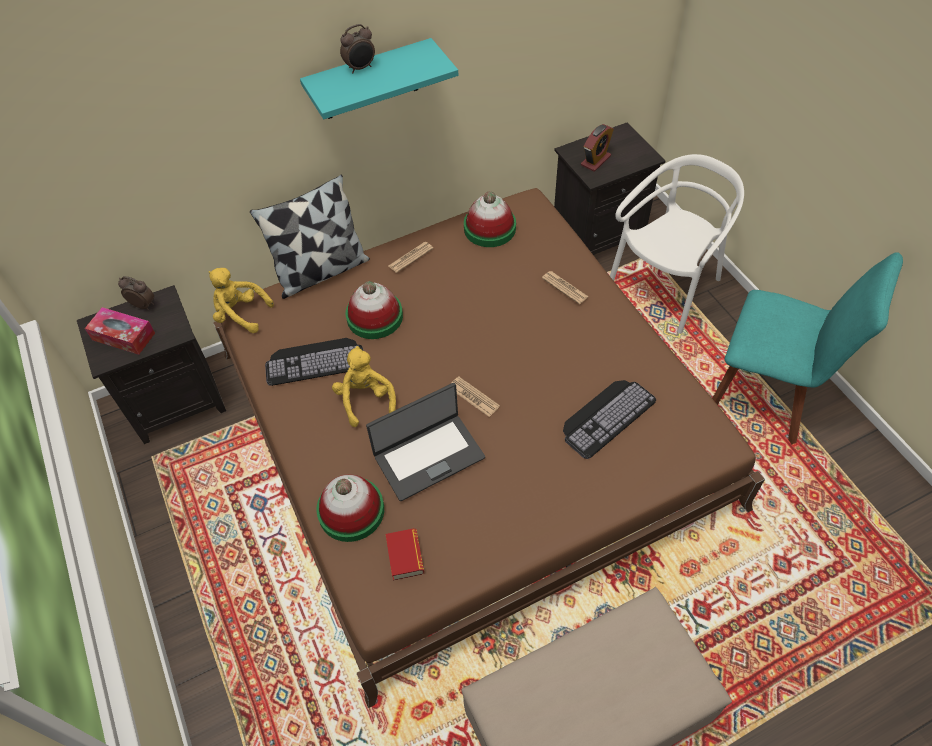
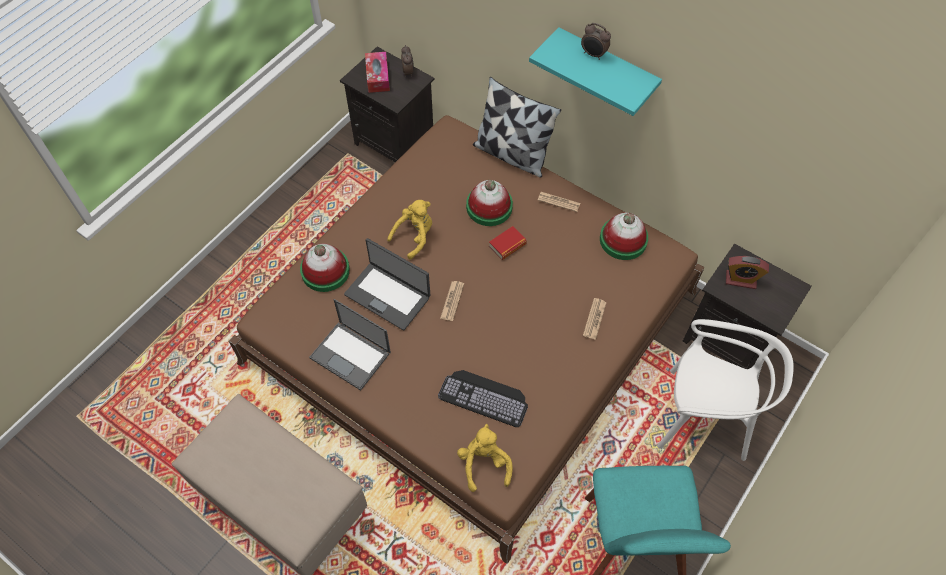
camera: 60 degrees right, 5 degrees up
yellow plush toy [209,268,274,333] -> yellow plush toy moved to [457,424,513,492]
keyboard [265,338,363,386] -> none
book [386,528,424,580] -> book moved to [489,226,527,260]
none -> laptop [309,299,391,391]

